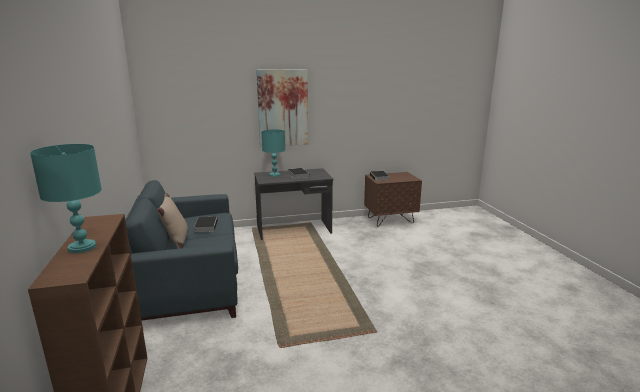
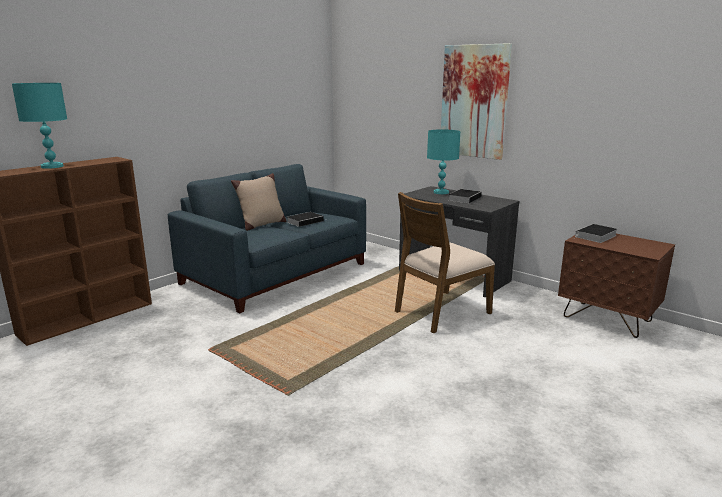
camera: 55 degrees right, 0 degrees up
none -> brown chair [395,192,495,333]

